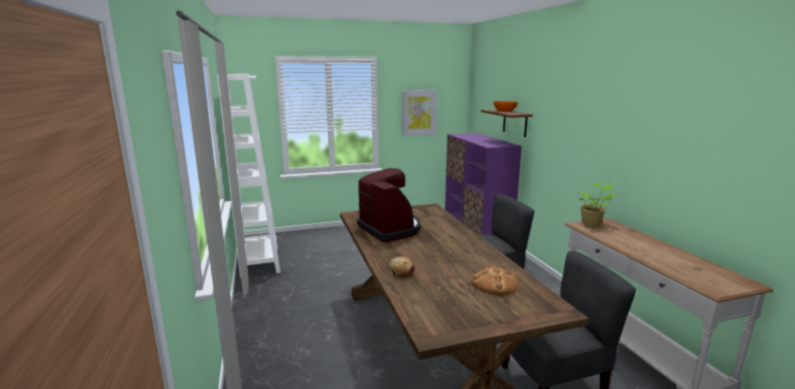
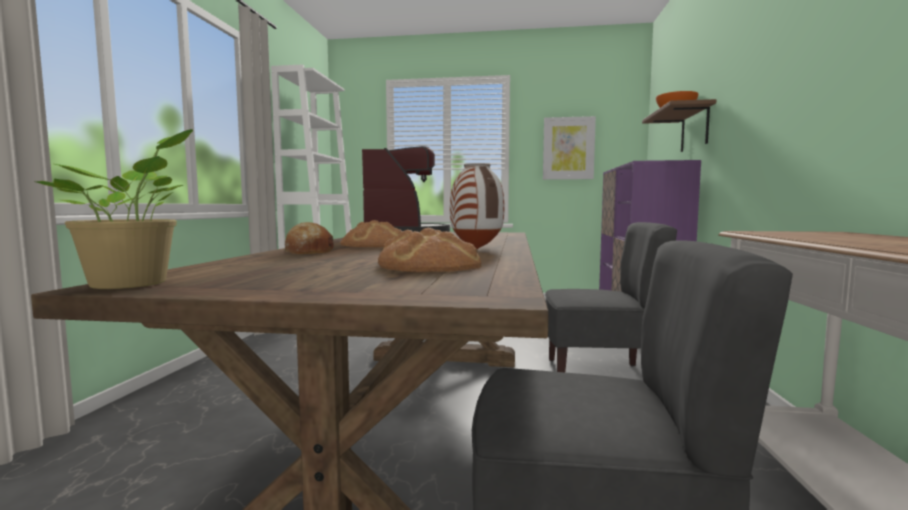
camera: 25 degrees right, 10 degrees down
potted plant [577,182,616,226] -> potted plant moved to [36,129,193,289]
none -> bread [340,220,402,247]
none -> vase [450,163,504,249]

